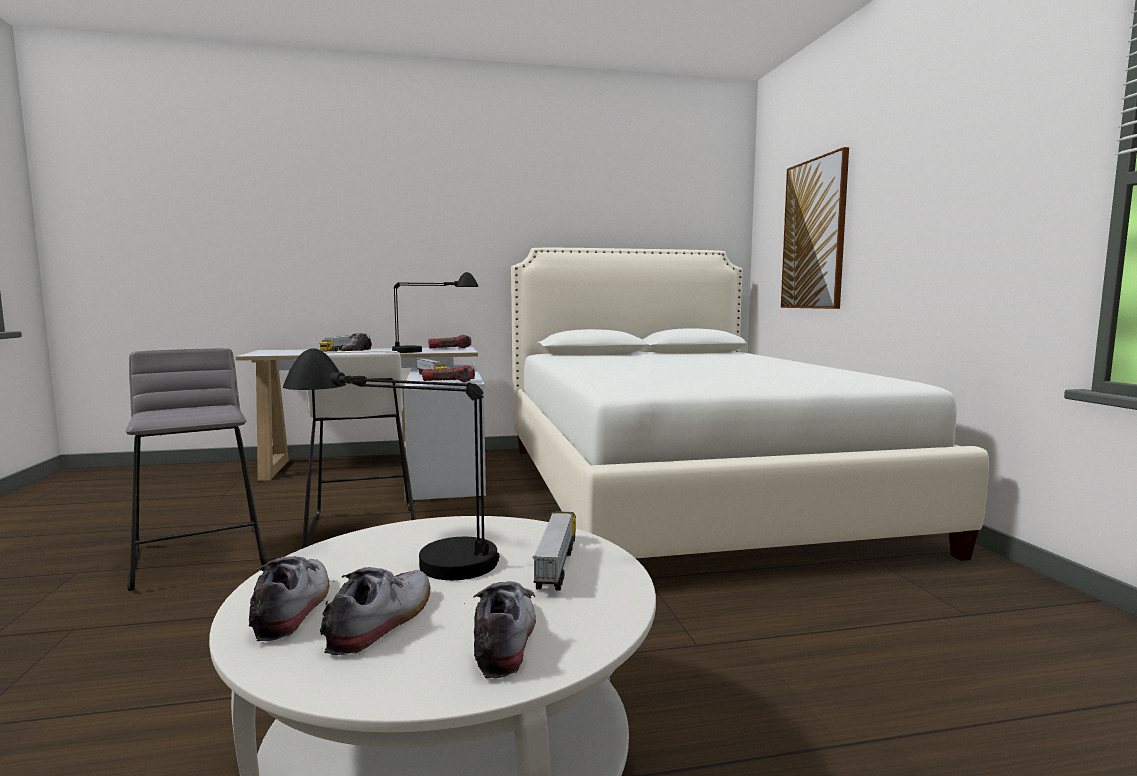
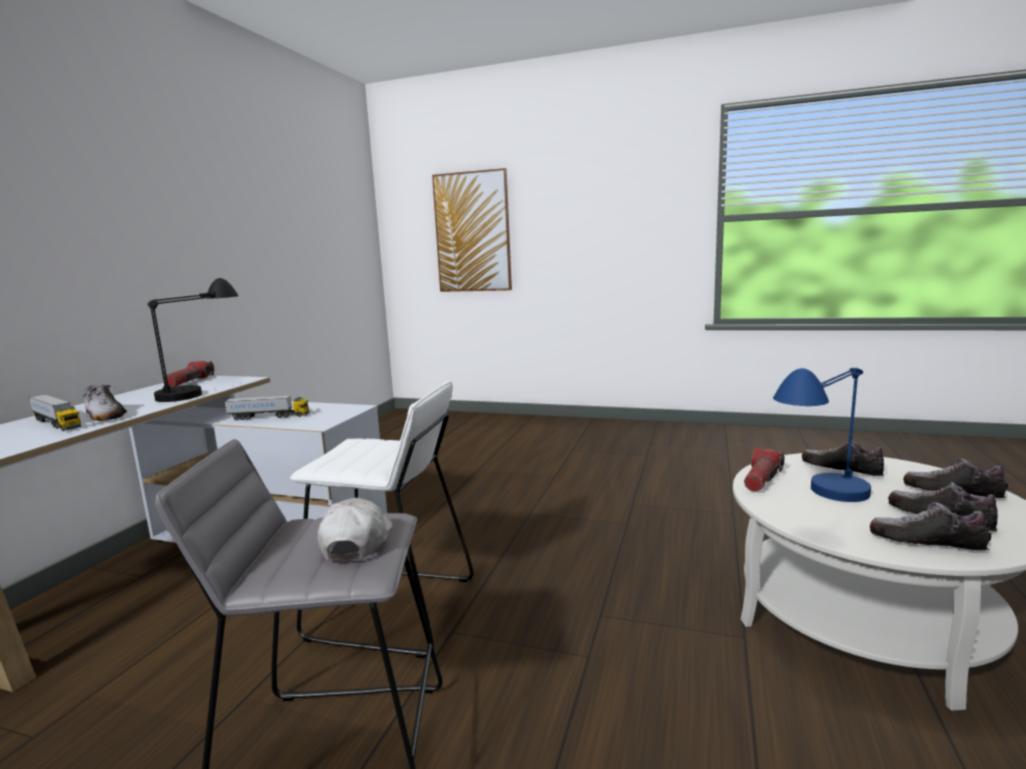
camera: 60 degrees left, 5 degrees up
black table lamp [283,348,499,580] -> blue table lamp [773,367,871,502]
flashlight [422,365,475,382] -> flashlight moved to [744,448,785,492]
white bed [511,248,989,561] -> none
toy truck [533,511,576,591] -> shoe [802,440,884,476]
none -> white cap [318,498,393,561]

